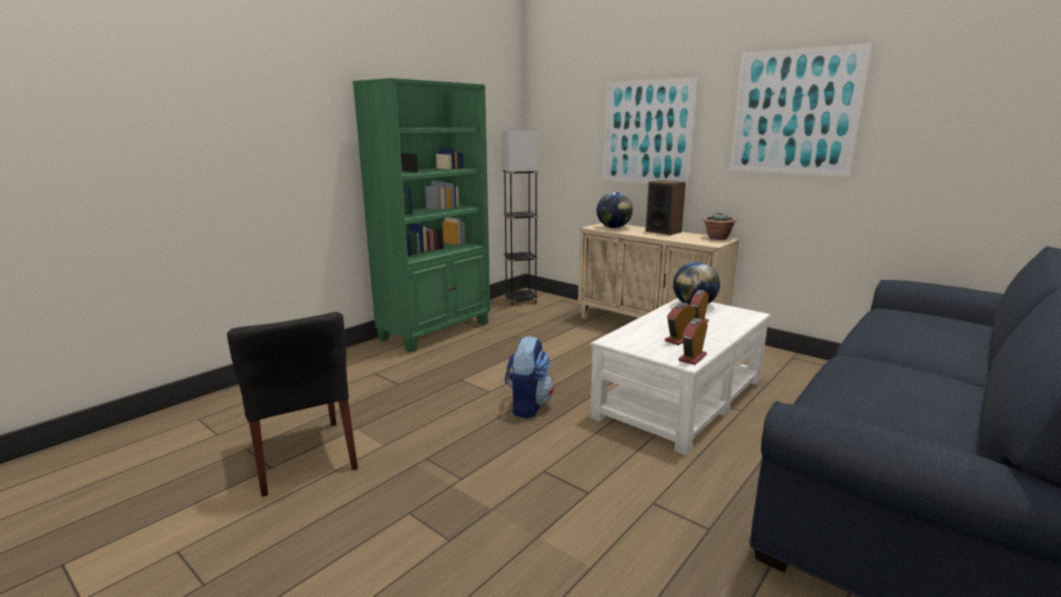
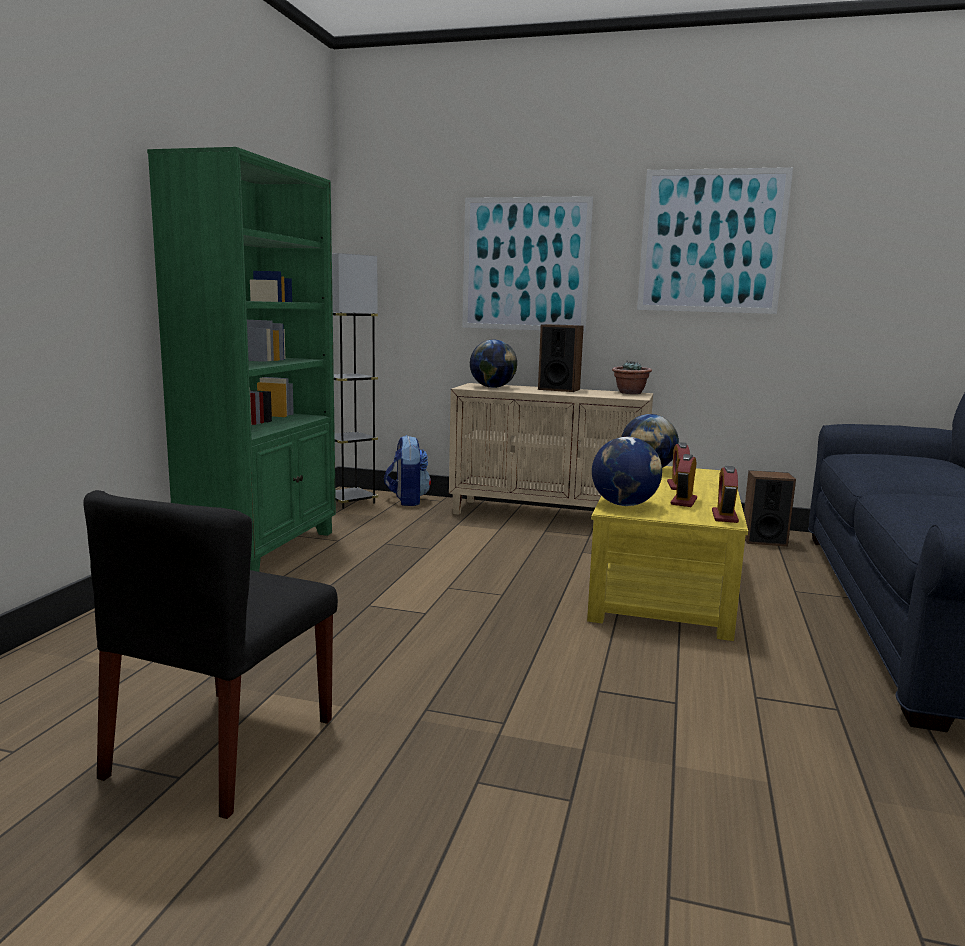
camera: 25 degrees left, 5 degrees down
black chair [227,312,358,497] -> black chair turned 75 degrees clockwise [83,490,338,819]
backpack [505,336,554,419] -> backpack moved to [384,435,431,506]
white coffee table [590,298,771,455] -> yellow coffee table [587,466,748,641]
none -> globe [592,437,662,506]
none -> speaker [744,470,796,546]

